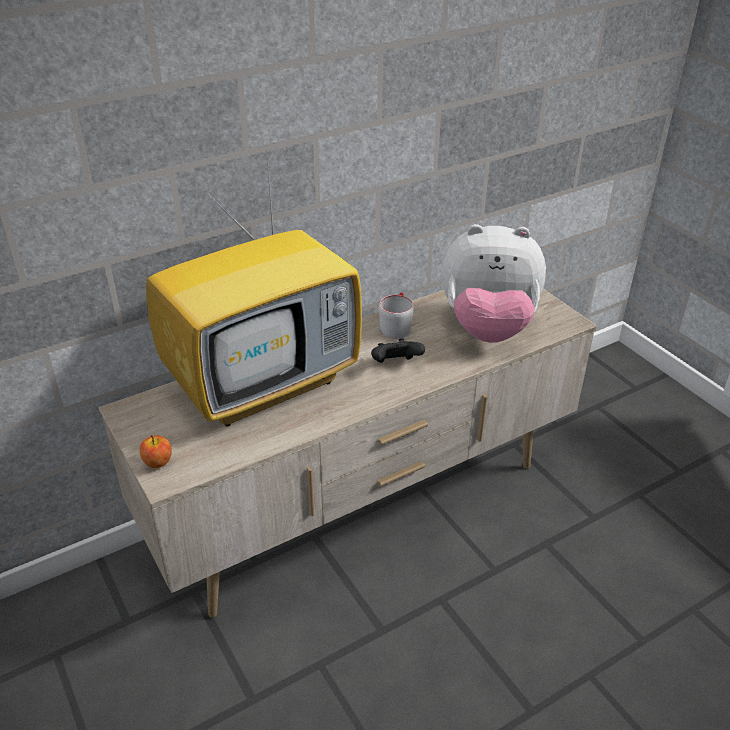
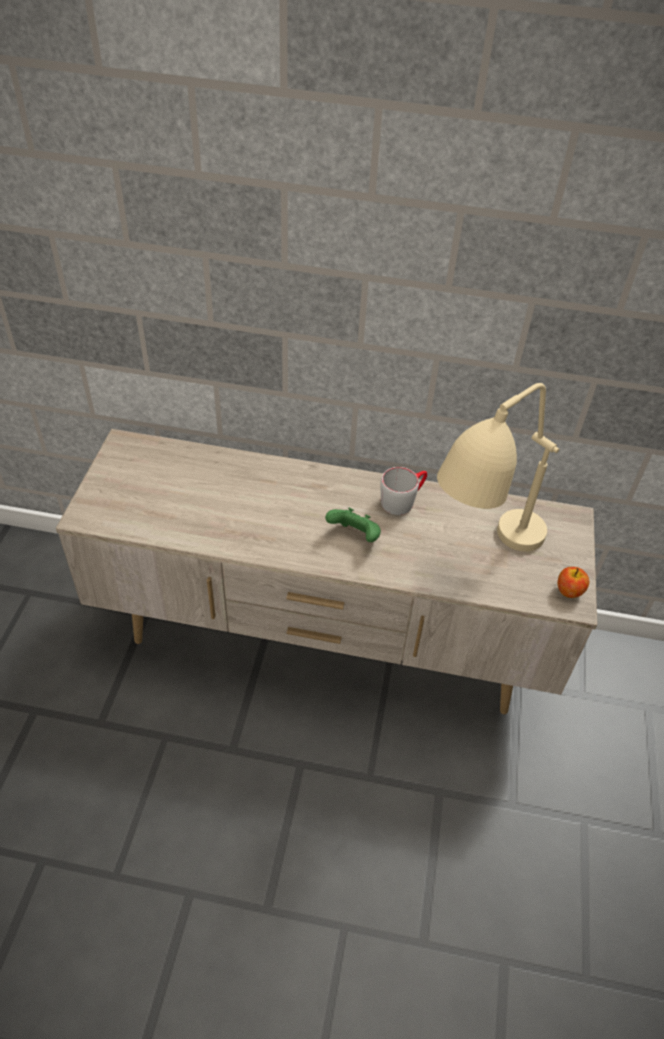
camera: 40 degrees right, 10 degrees up
apple [140,435,172,468] -> apple moved to [558,567,589,598]
television [146,142,362,426] -> none
black game controller [371,338,425,363] -> green game controller [325,508,381,542]
plush toy [442,224,546,343] -> beige table lamp [437,383,559,552]

